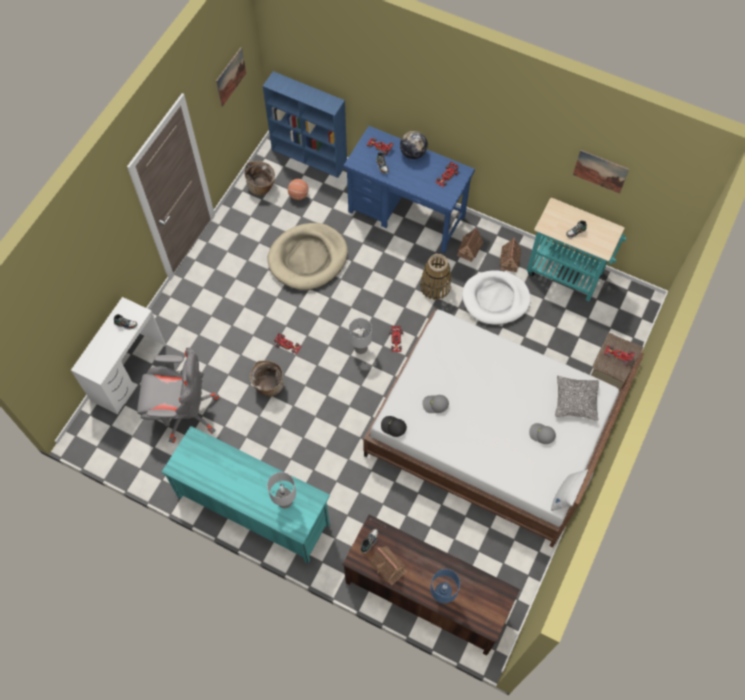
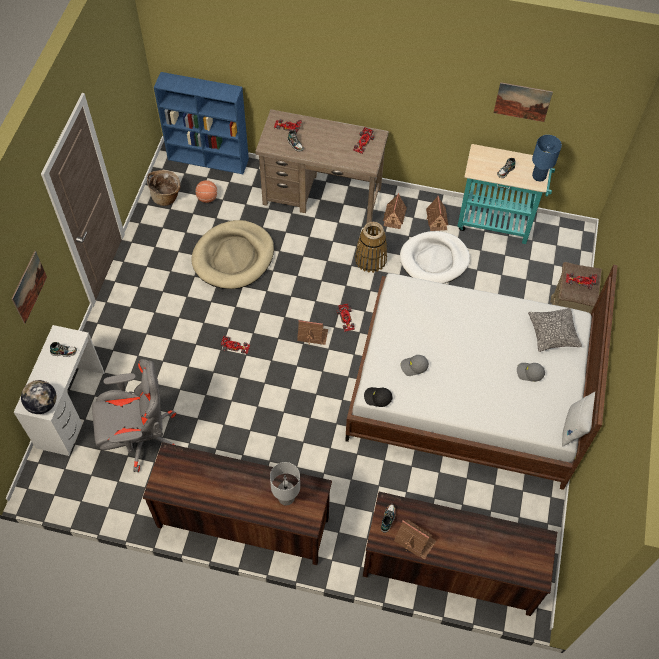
camera: 15 degrees left, 5 degrees down
turquoise dresser [162,426,330,563] -> brown dresser [143,442,332,565]
picture [216,47,246,107] -> picture moved to [11,251,47,324]
basket [250,360,284,397] -> none
blue desk [343,126,475,253] -> brown desk [256,109,389,224]
grey table lamp [349,318,372,354] -> toy house [297,320,328,345]
globe [400,131,428,159] -> globe moved to [21,380,57,414]
blue table lamp [430,569,460,603] -> blue table lamp moved to [532,135,562,182]

